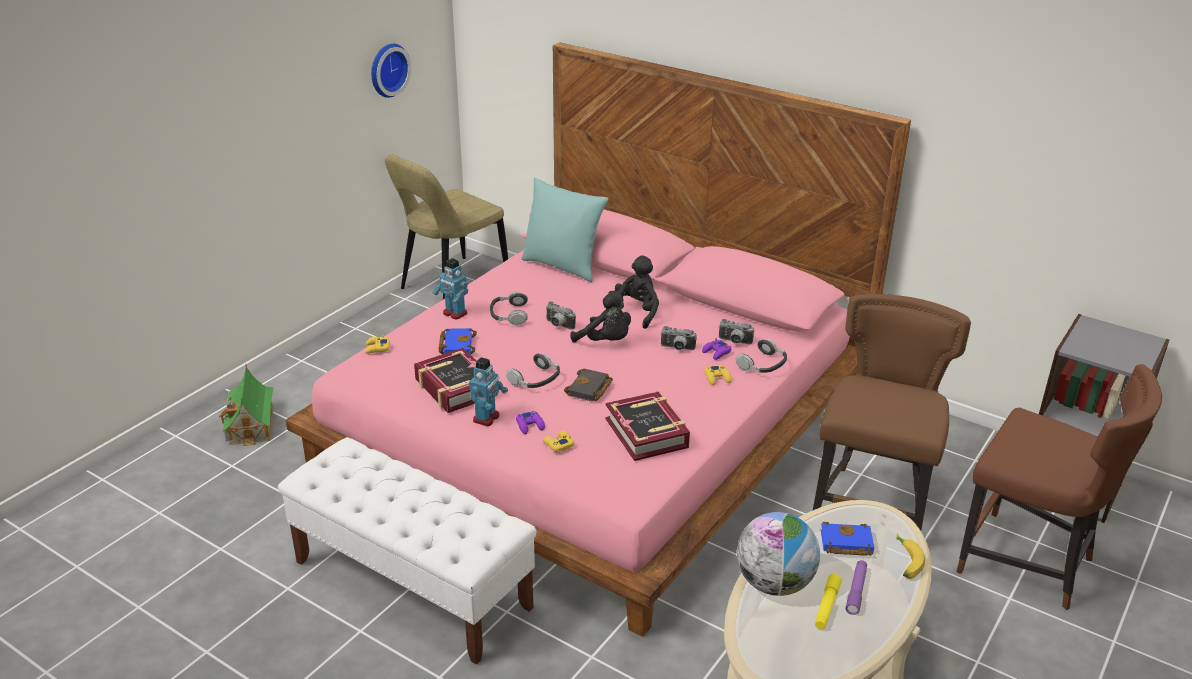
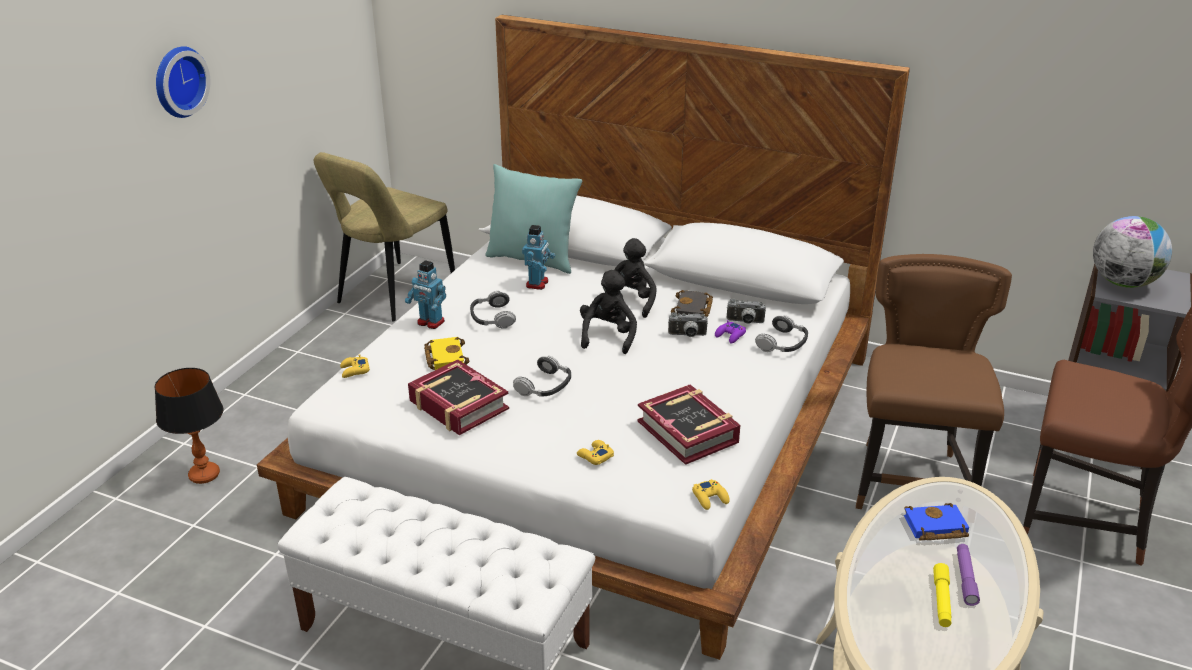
camera: 10 degrees left, 0 degrees up
toy house [219,365,275,446] -> table lamp [154,368,223,484]
pink bed [286,42,911,637] -> white bed [257,14,910,660]
wall clock [371,44,411,98] -> wall clock moved to [156,46,210,118]
blue book [439,328,477,354] -> yellow book [424,337,470,370]
toy robot [469,357,508,426] -> toy robot moved to [522,225,556,290]
purple game controller [516,411,545,434] -> none
camera [546,301,576,330] -> none
black book [564,368,613,402] -> black book moved to [671,290,713,317]
black plush toy [570,291,631,342] -> black plush toy turned 105 degrees counterclockwise [580,270,637,354]
yellow game controller [705,365,731,385] -> yellow game controller moved to [692,479,730,510]
globe [737,512,820,596] -> globe moved to [1093,216,1172,288]
banana [896,533,925,579] -> none

